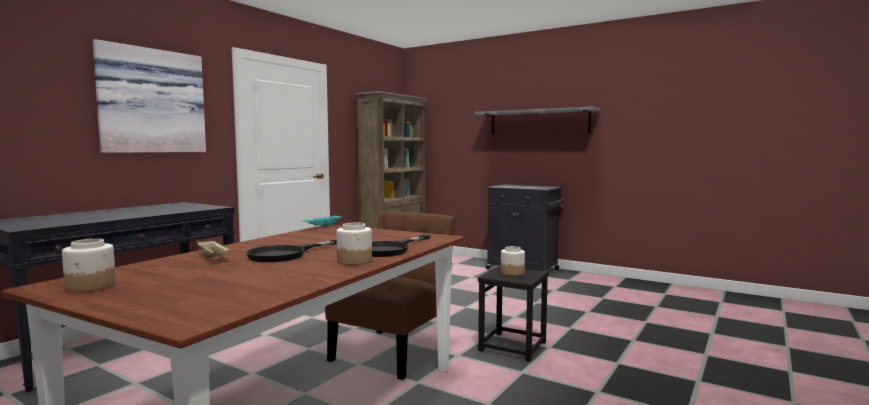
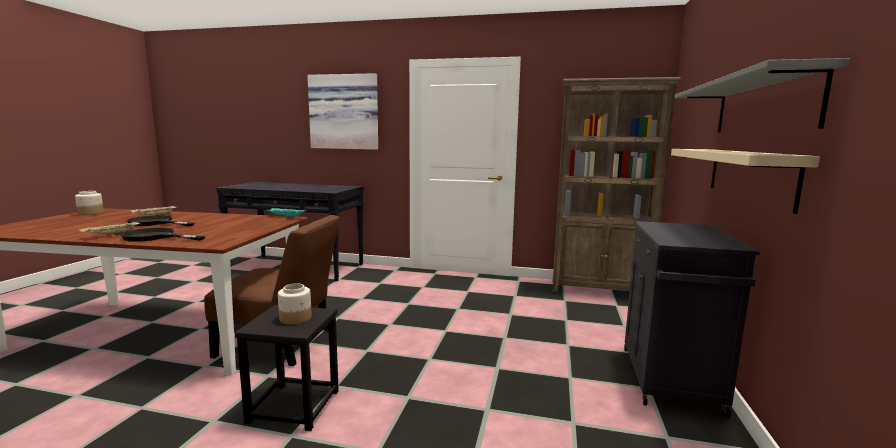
camera: 70 degrees right, 5 degrees up
jar [336,223,372,265] -> beige tray [79,221,140,235]
none -> beige shelf [671,149,820,214]

